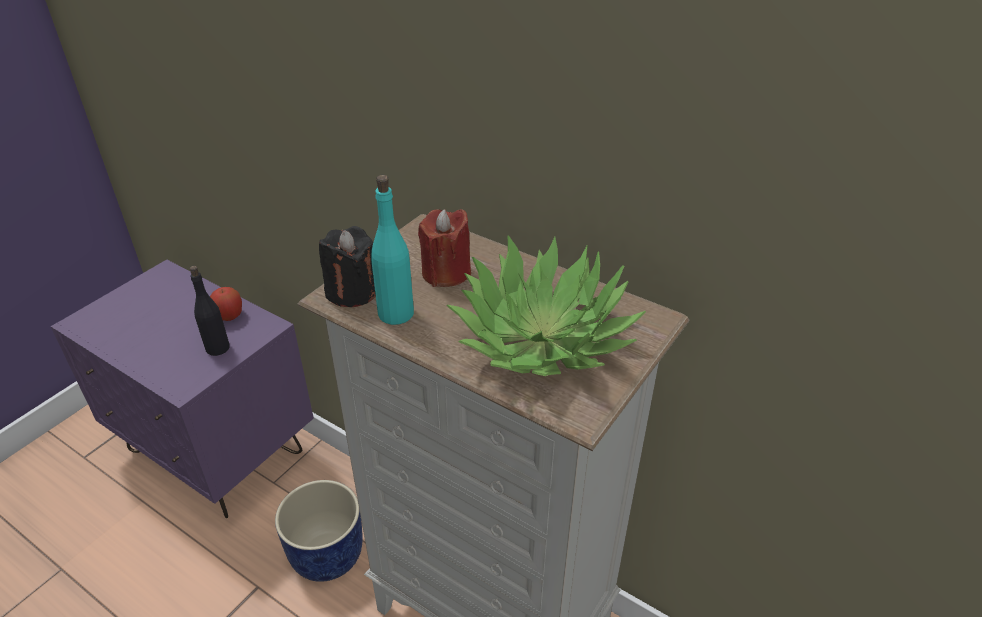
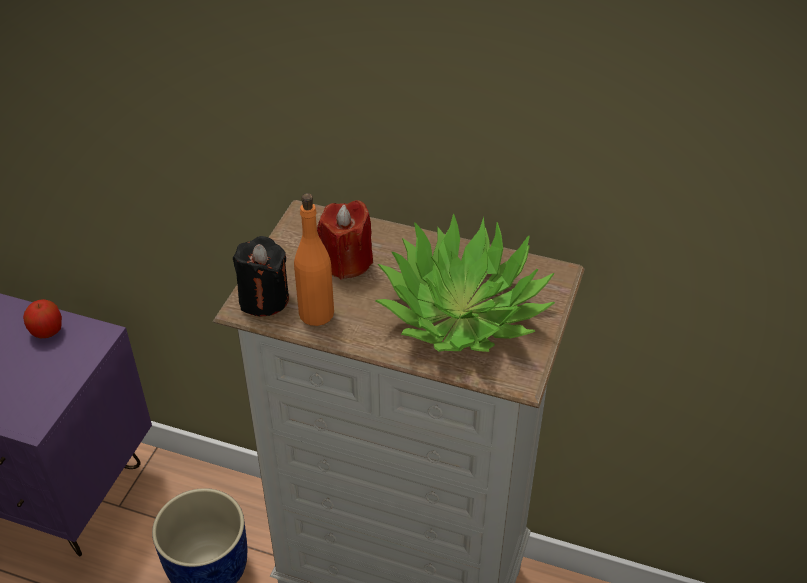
camera: 15 degrees left, 5 degrees up
black bottle [190,266,230,356] -> none
turquoise bottle [371,175,414,325] -> orange bottle [294,193,334,326]

